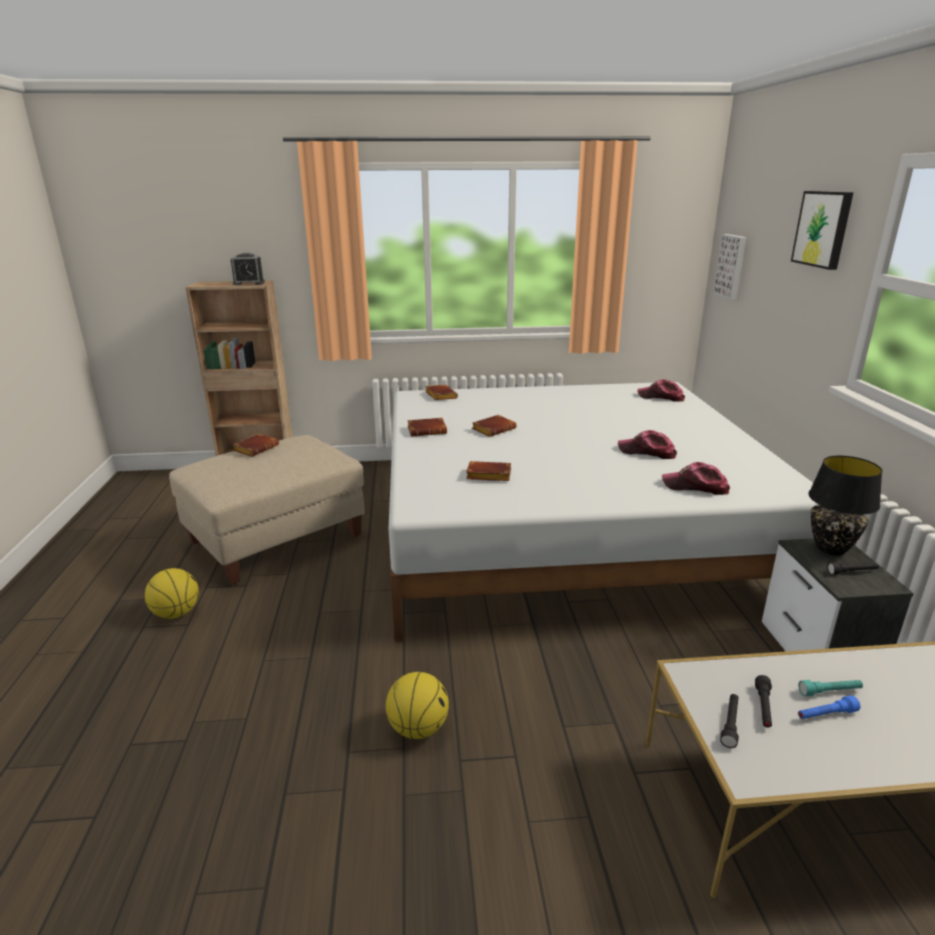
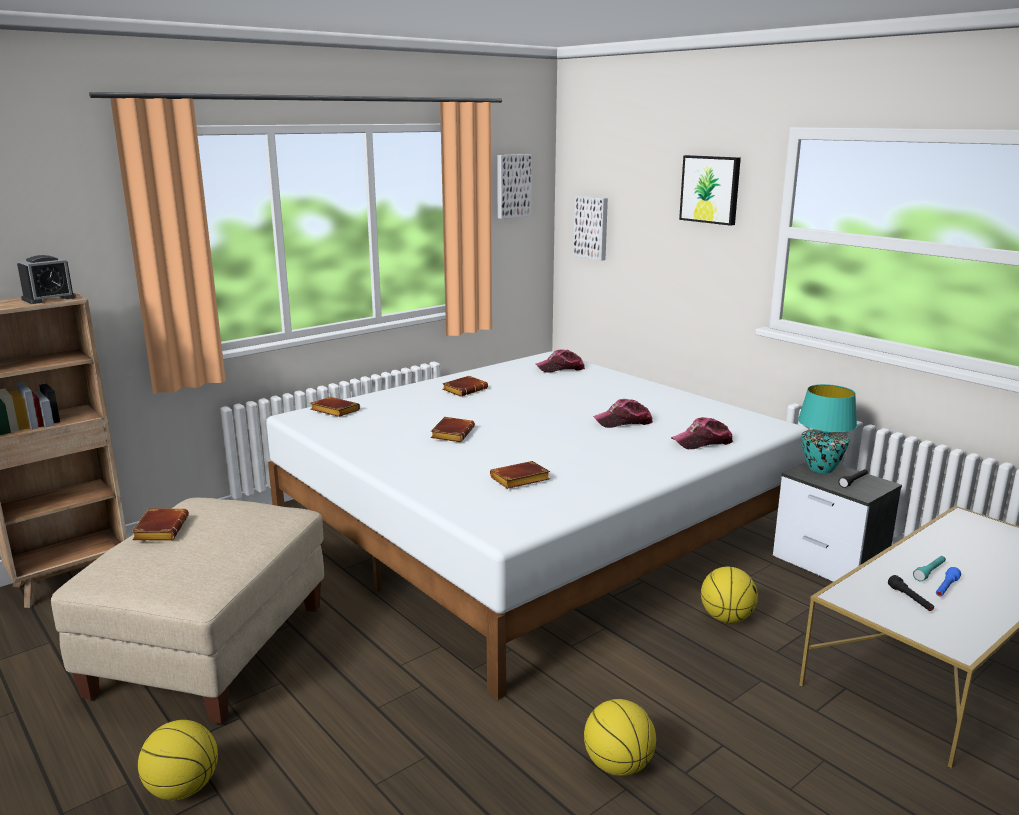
camera: 35 degrees left, 5 degrees down
brown book [407,418,447,437] -> brown book moved to [442,376,488,397]
black flashlight [720,694,739,748] -> none
black table lamp [809,456,883,556] -> turquoise table lamp [798,384,857,474]
none -> picture [497,154,532,219]
none -> basketball [701,567,758,623]

